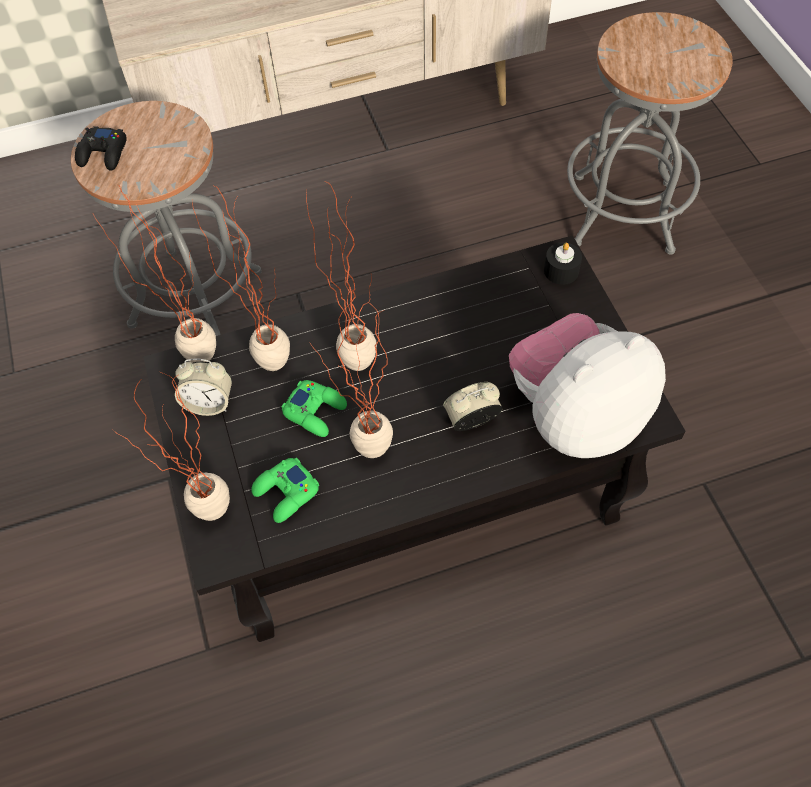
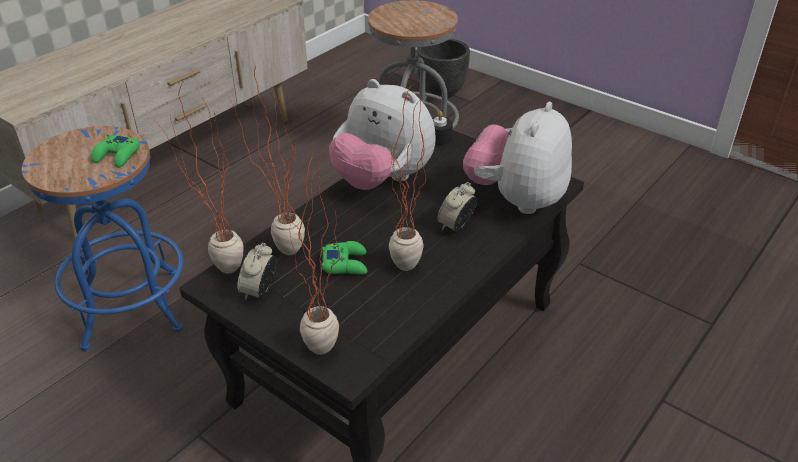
camera: 35 degrees left, 20 degrees down
grey stool [71,101,262,336] -> blue stool [22,126,183,351]
black game controller [75,126,127,171] -> none
alarm clock [175,359,232,416] -> alarm clock turned 135 degrees clockwise [237,243,276,300]
green game controller [251,457,319,523] -> green game controller moved to [91,133,140,168]
potted plant [306,181,377,371] -> none
none -> plush toy [329,79,436,190]
none -> black planter [417,38,470,98]

